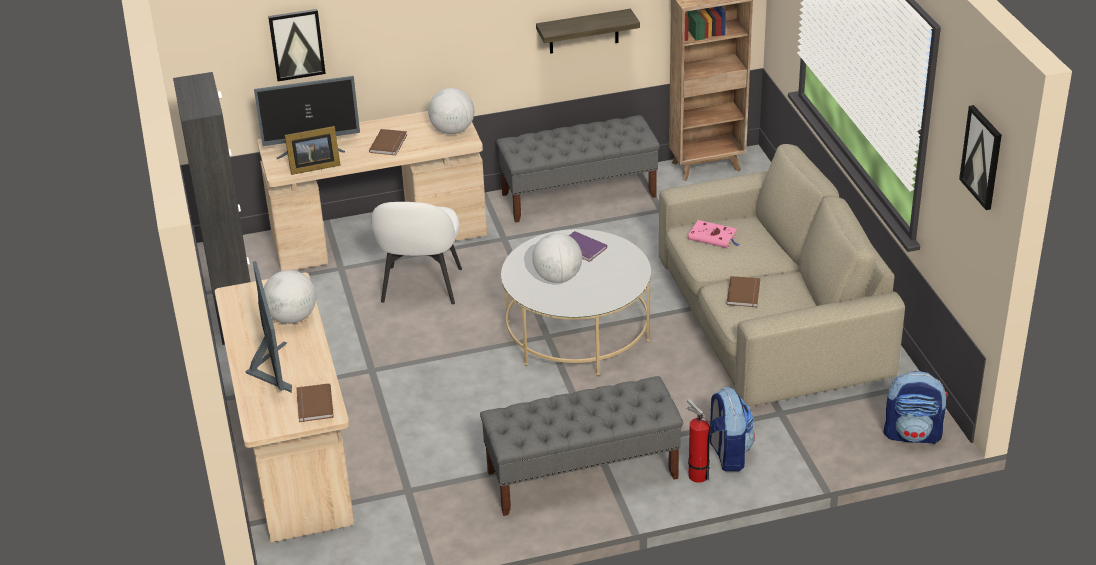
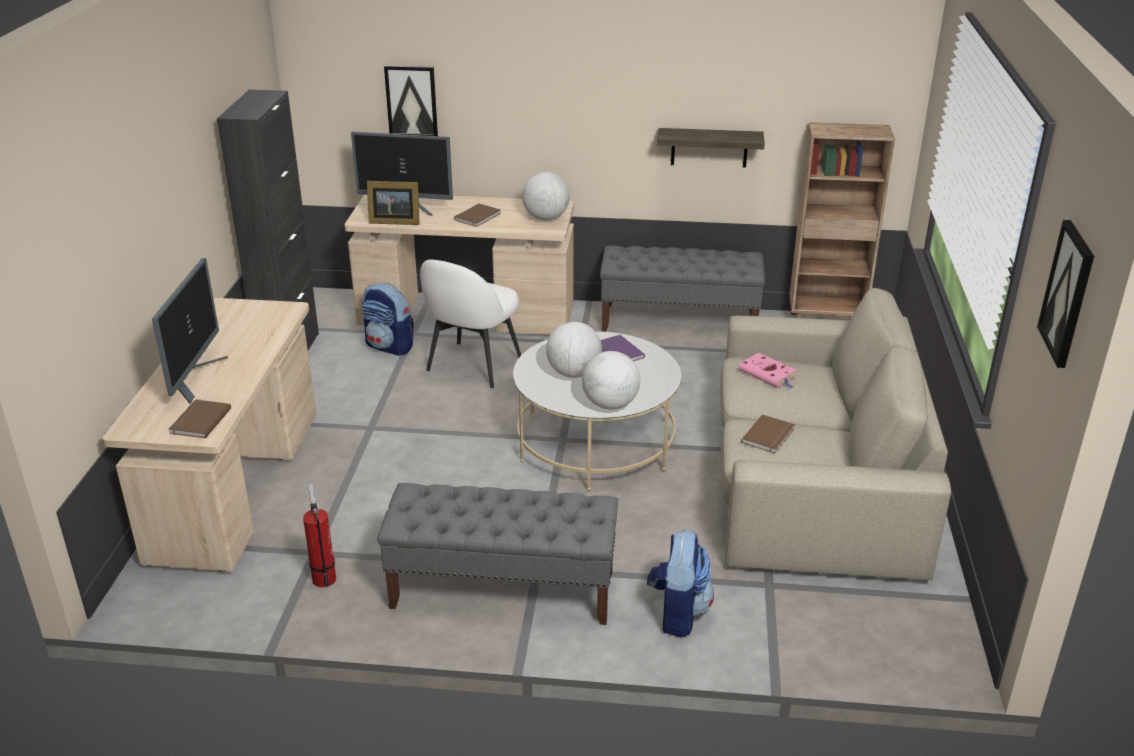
camera: 20 degrees right, 5 degrees down
globe [264,270,316,324] -> globe moved to [582,351,640,409]
fire extinguisher [686,399,711,483] -> fire extinguisher moved to [303,484,336,587]
backpack [884,371,948,444] -> backpack moved to [362,283,414,356]

